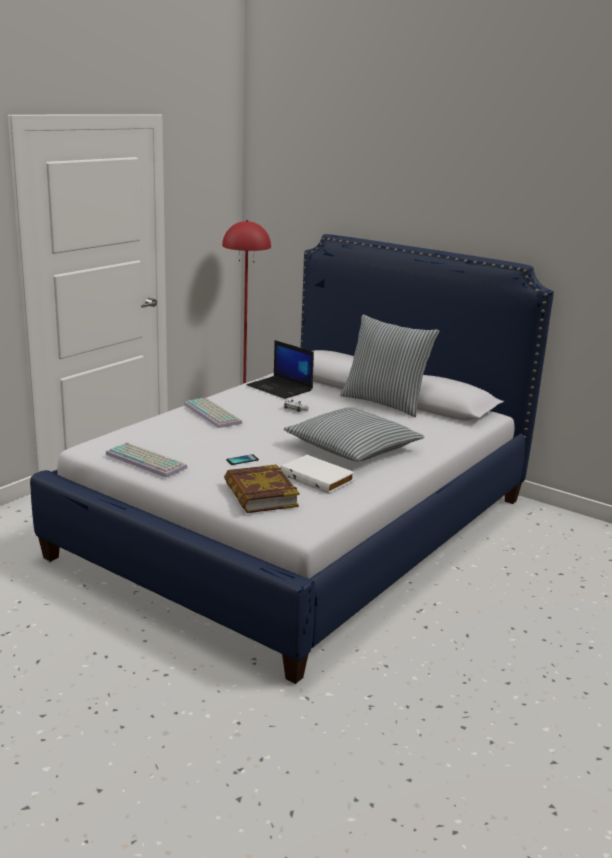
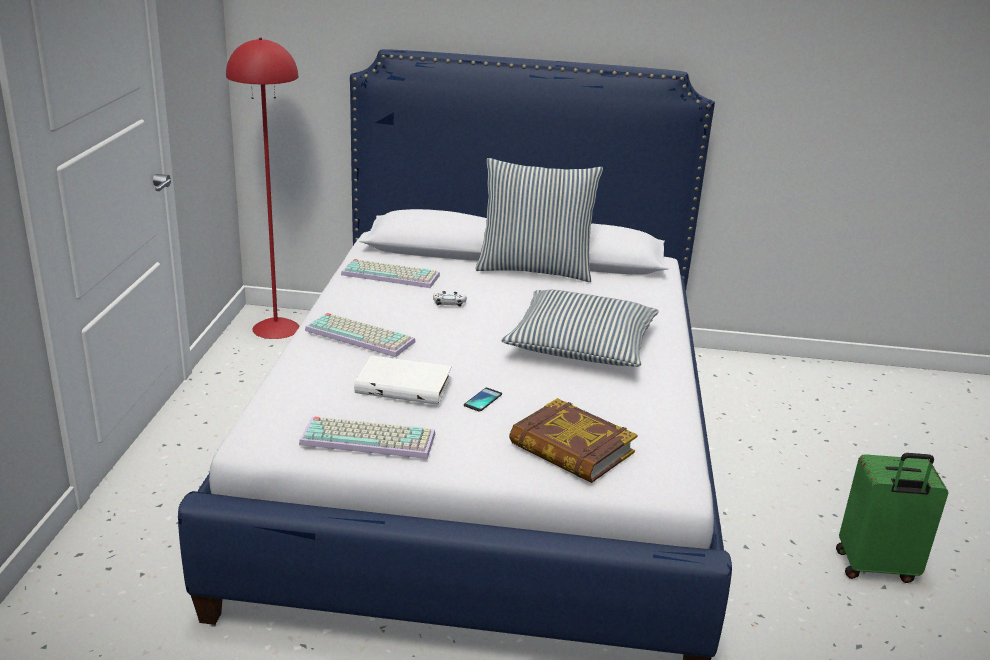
camera: 30 degrees left, 5 degrees up
laptop [246,340,314,399] -> keyboard [341,259,440,288]
white book [280,455,355,494] -> white book moved to [354,355,452,405]
none -> green suitcase [836,453,948,583]

